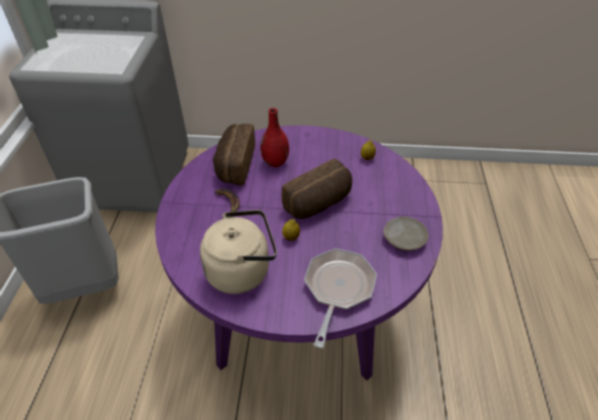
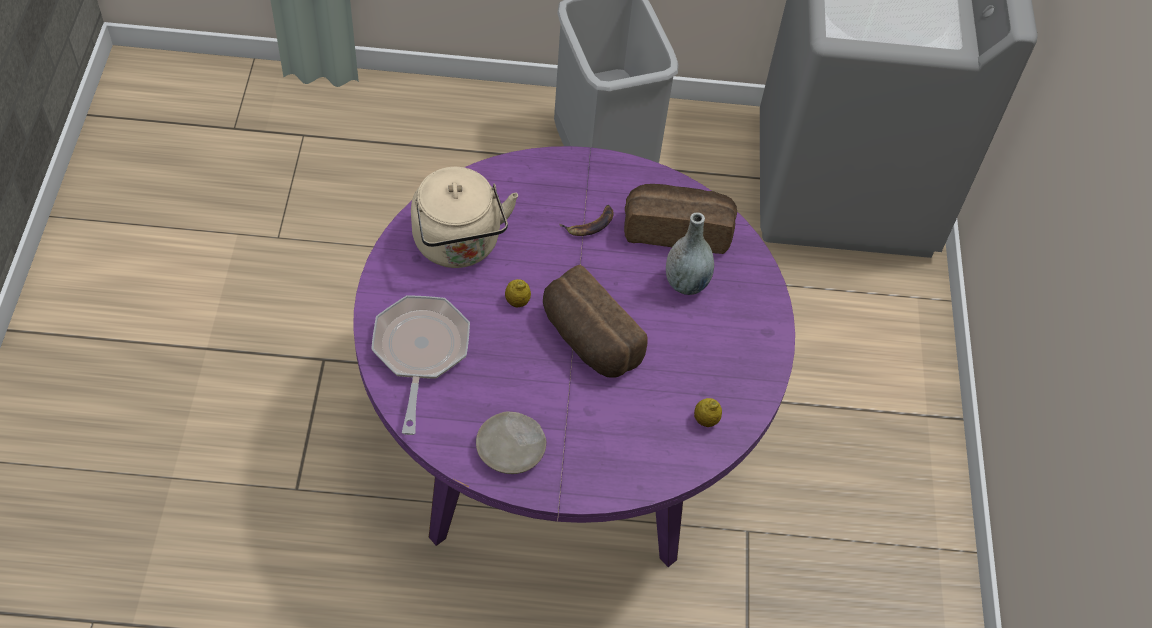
camera: 85 degrees right, 10 degrees up
red vase [260,108,289,167] -> grey vase [666,212,714,295]
frying pan [304,248,377,348] -> frying pan turned 105 degrees counterclockwise [371,295,470,435]

